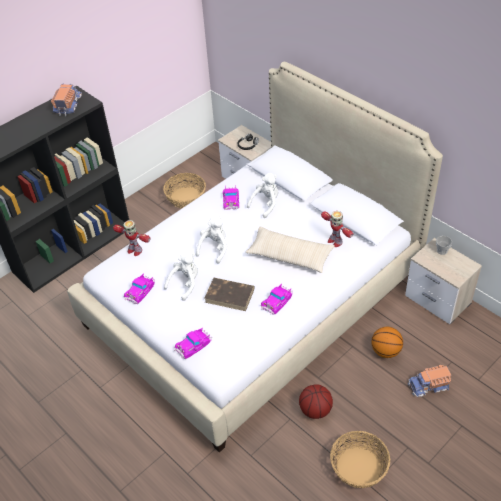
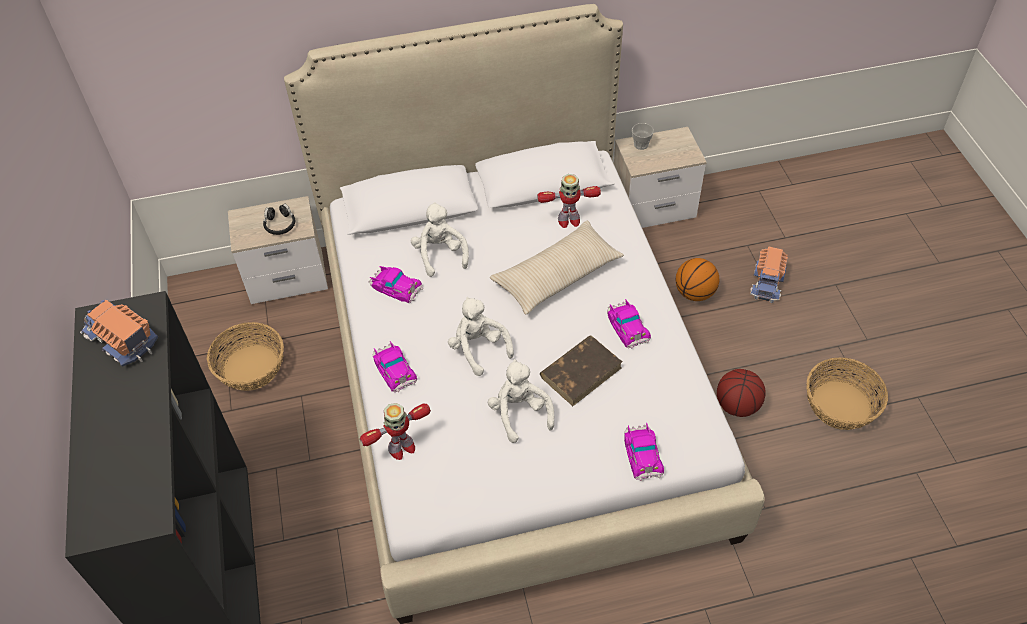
camera: 60 degrees left, 5 degrees up
toy car [124,274,155,304] -> toy car moved to [373,341,417,392]

